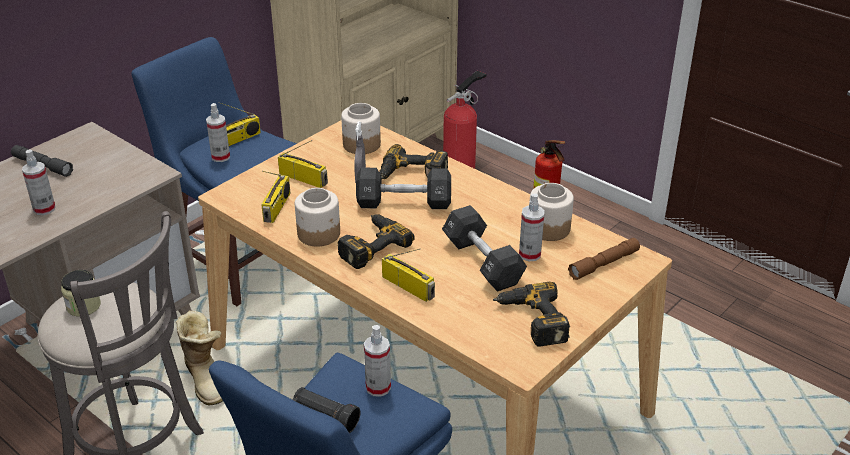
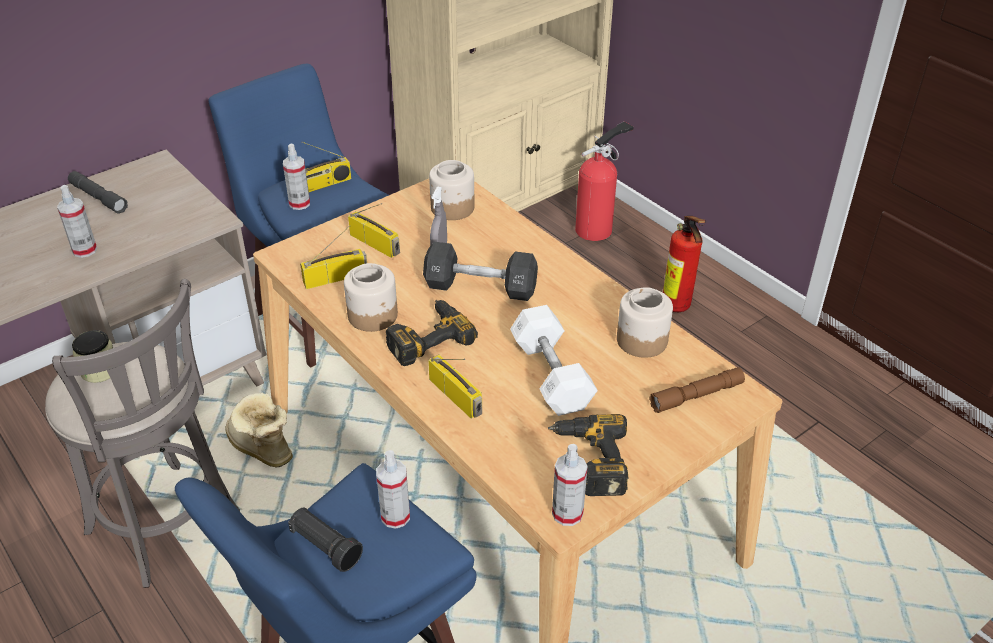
camera: 10 degrees right, 5 degrees up
boot [176,310,223,405] -> boot turned 150 degrees clockwise [225,393,293,468]
radio [261,171,290,223] -> radio turned 135 degrees counterclockwise [300,225,367,289]
power drill [379,144,448,180] -> none
black dumbbell [442,205,527,292] -> white dumbbell [510,305,598,416]
spray bottle [519,193,545,261] -> spray bottle moved to [552,444,588,526]

